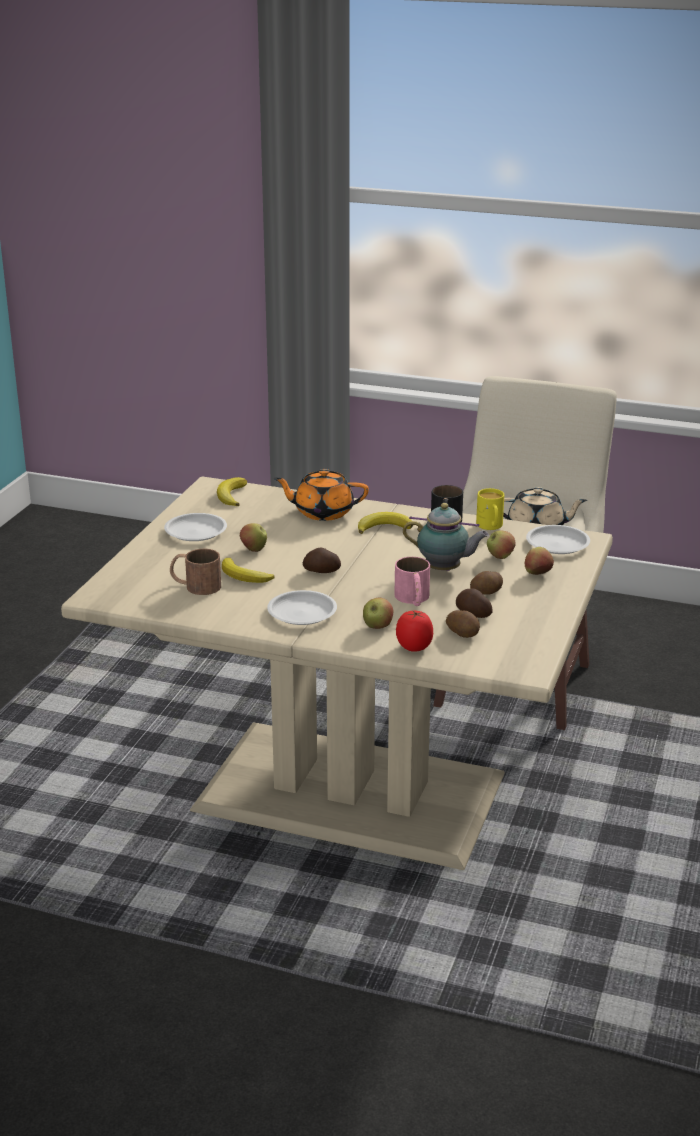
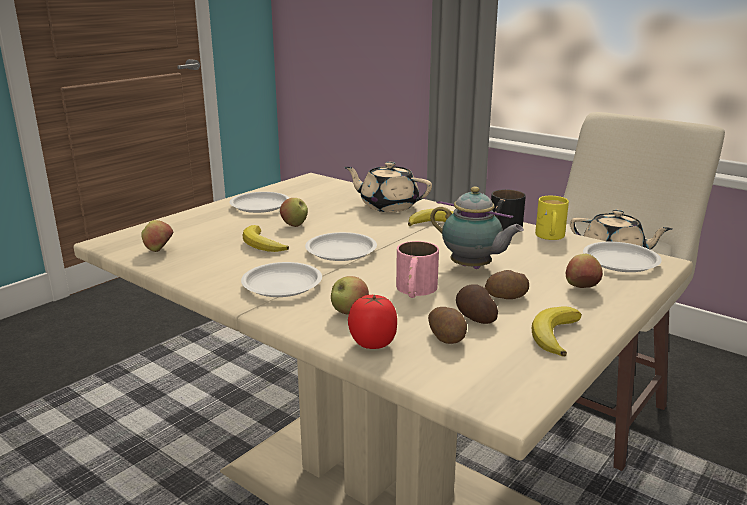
camera: 20 degrees right, 5 degrees down
brown mug [170,549,221,595] -> none
banana [217,477,247,506] -> banana moved to [532,307,582,357]
orange teapot [273,469,369,521] -> beige teapot [344,162,432,212]
potato [303,547,341,573] -> white plate [305,232,377,261]
apple [487,530,516,559] -> apple moved to [141,220,173,252]

